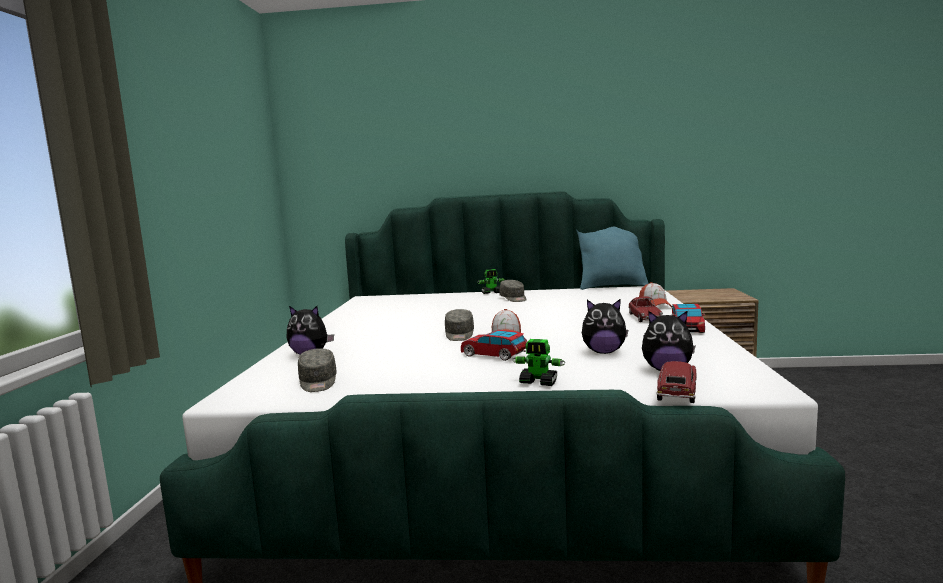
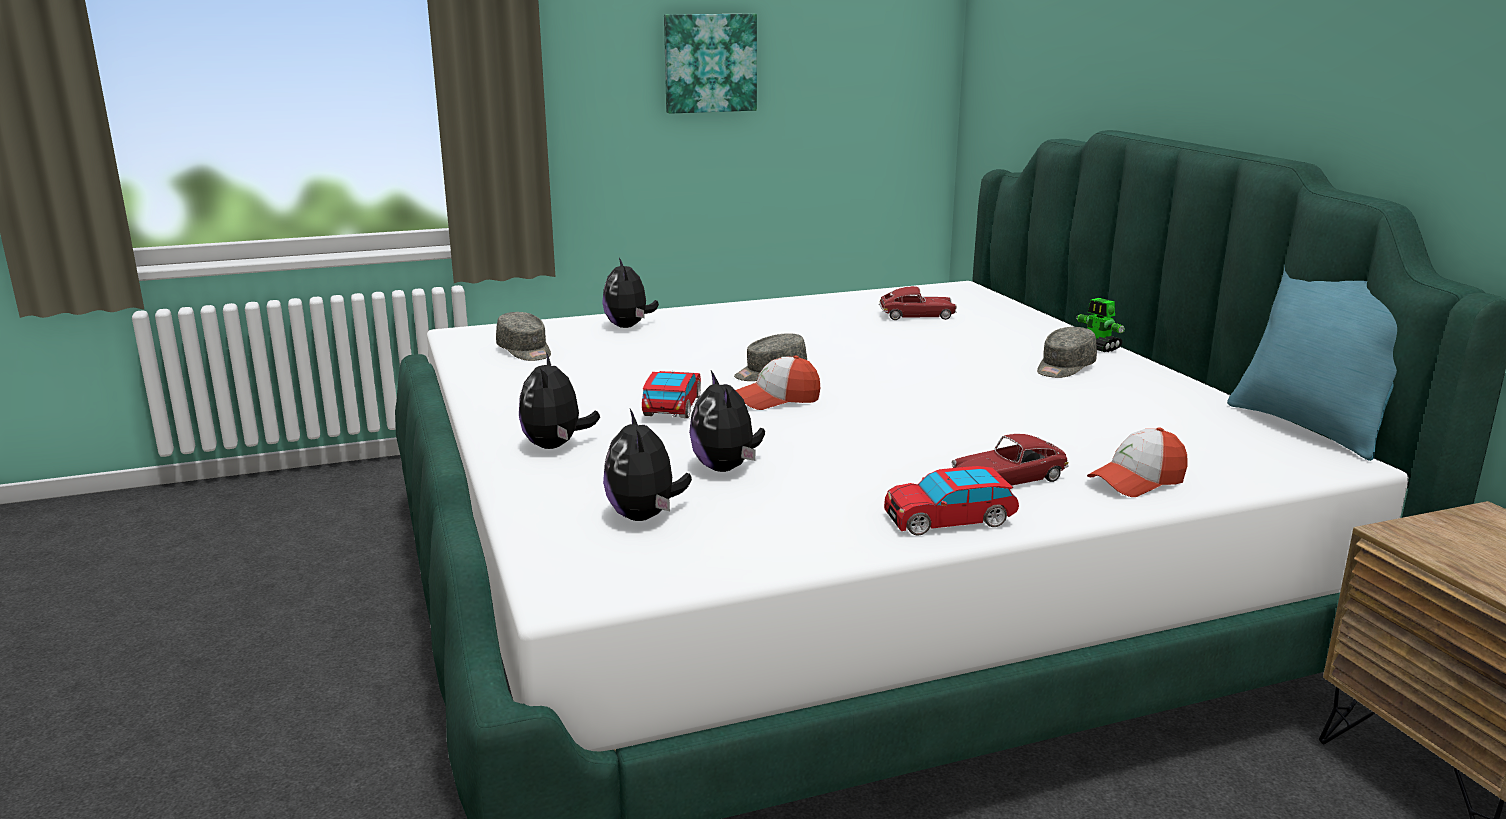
camera: 65 degrees right, 10 degrees up
grey cap [298,348,337,392] -> grey cap turned 90 degrees counterclockwise [496,312,551,361]
toy robot [512,339,565,386] -> plush toy [519,352,600,449]
toy car [656,361,697,403] -> toy car moved to [879,286,957,320]
none -> picture [664,14,757,114]

